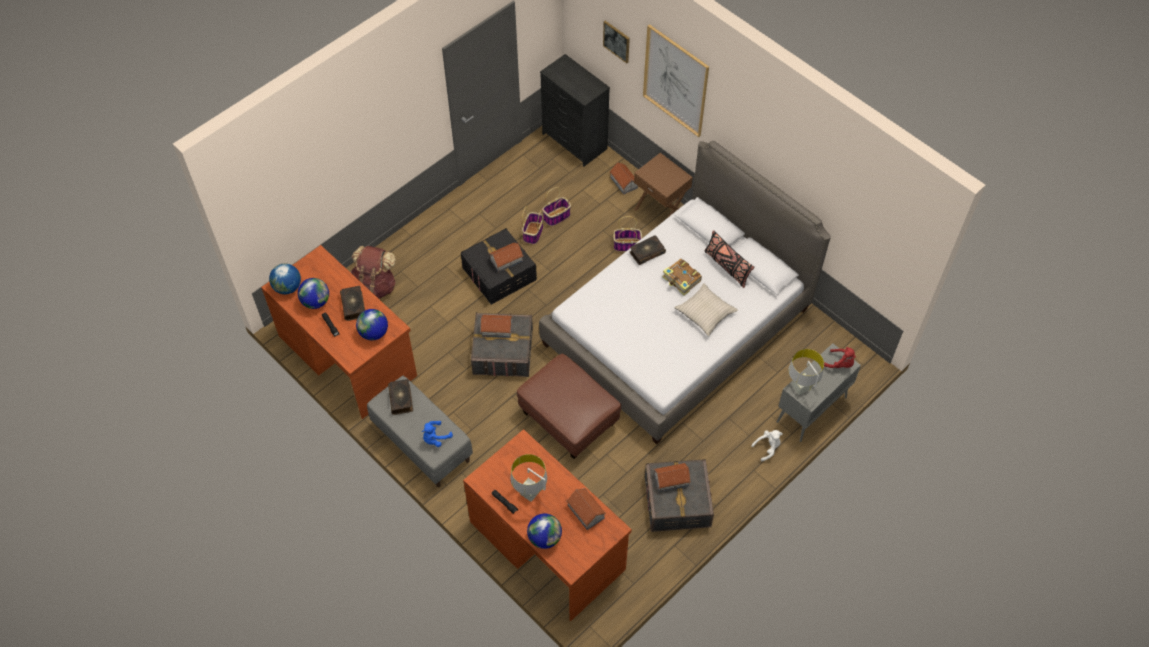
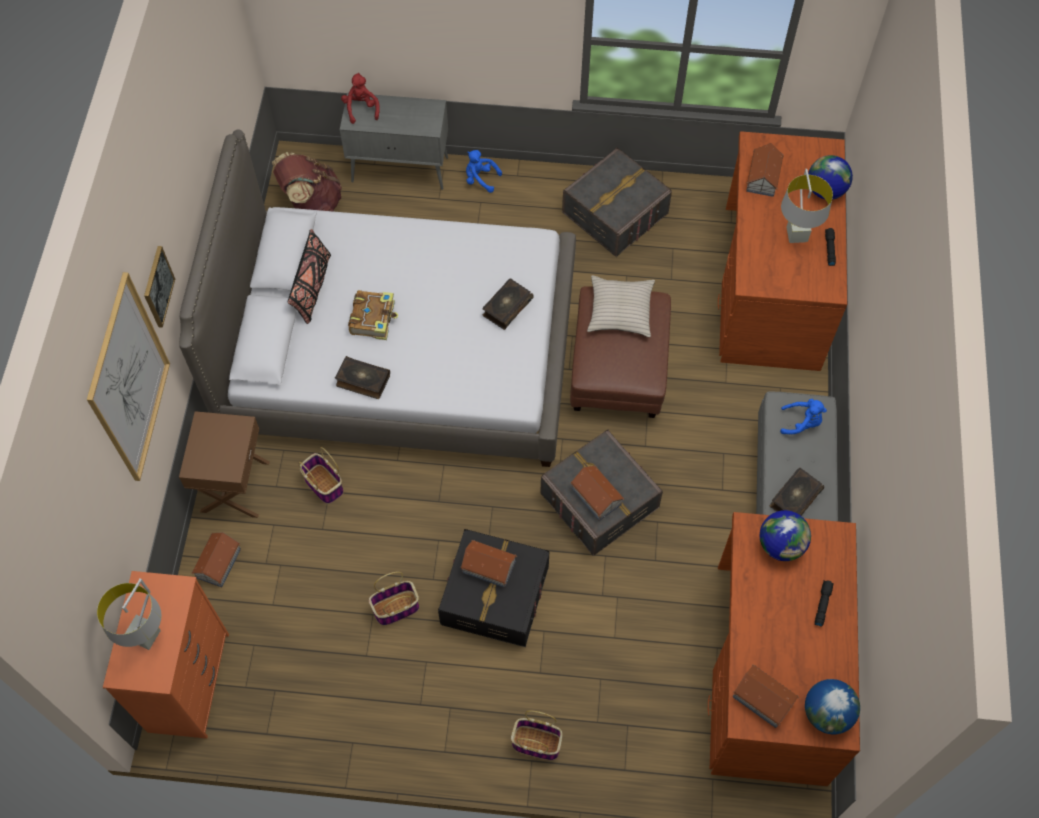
camera: 130 degrees left, 5 degrees up
globe [298,278,329,309] -> none
book [340,286,365,321] -> book moved to [482,278,534,330]
brown backpack [350,246,396,299] -> brown backpack moved to [272,152,342,212]
black dresser [540,54,610,167] -> orange dresser [103,571,229,739]
basket [542,187,571,226] -> basket moved to [511,711,562,760]
picture [603,21,630,63] -> picture moved to [144,246,175,328]
toy house [653,463,691,492] -> toy house moved to [733,665,799,728]
beige pillow [674,283,738,336] -> beige pillow moved to [587,275,655,337]
white plush toy [751,430,783,461] -> blue plush toy [466,150,502,193]
grey table lamp [788,349,824,395] -> grey table lamp moved to [97,578,161,650]

